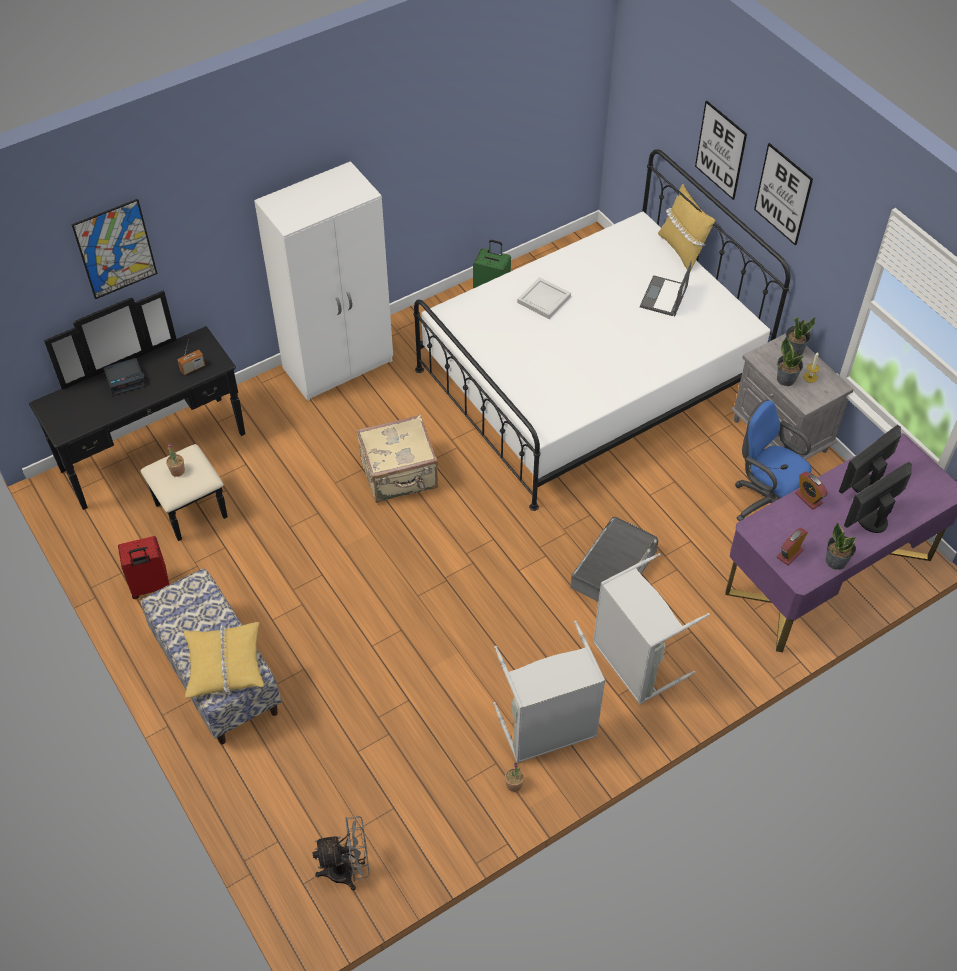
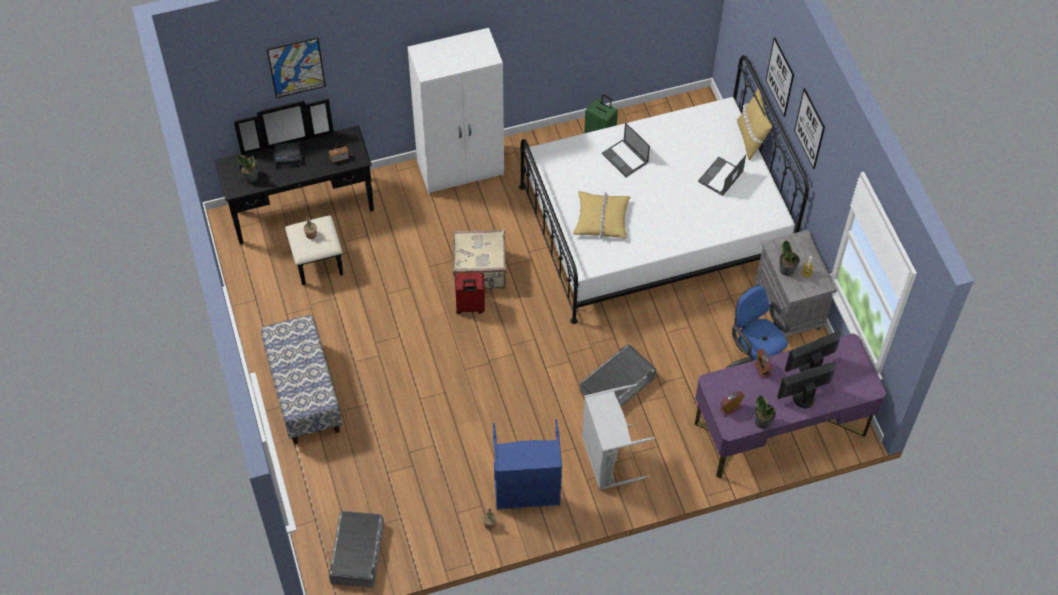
camera: 15 degrees right, 5 degrees up
red suitcase [118,536,169,599] -> red suitcase moved to [455,273,485,314]
yellow pillow [184,622,264,699] -> yellow pillow moved to [573,191,630,238]
grey fan [312,816,370,890] -> grey storage box [329,511,384,588]
grey laundry basket [493,621,606,763] -> blue laundry basket [493,419,562,510]
white tray [517,277,571,319] -> laptop [602,122,650,177]
potted plant [786,317,816,357] -> potted plant moved to [237,154,258,183]

